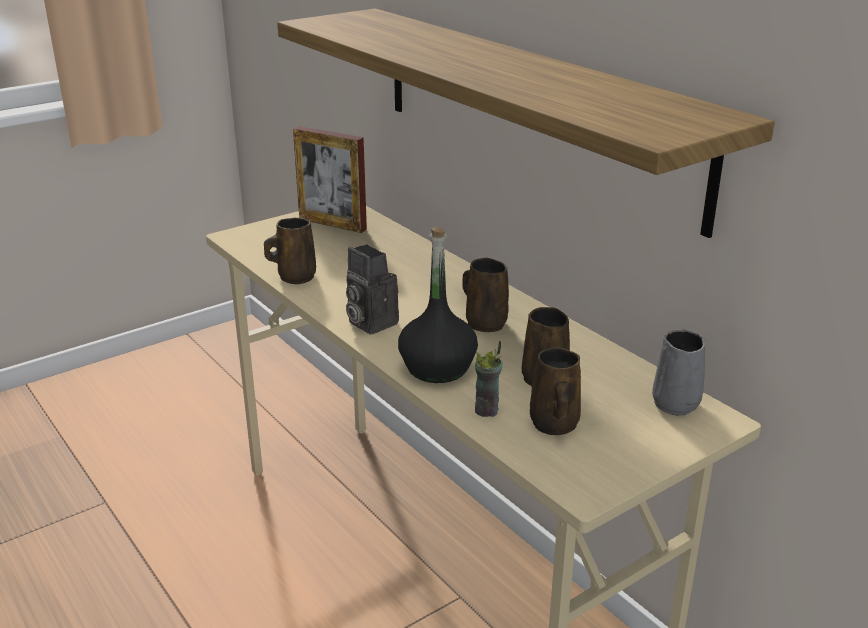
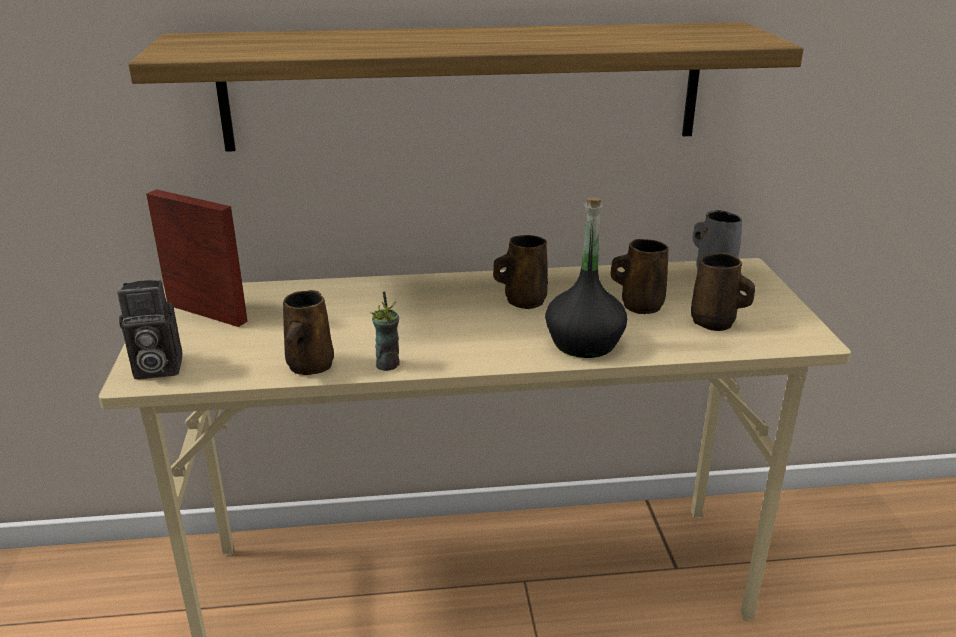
camera: 60 degrees left, 0 degrees up
picture frame [293,126,367,233] -> picture frame turned 120 degrees counterclockwise [146,189,248,327]
camera [346,245,399,335] -> camera moved to [117,280,182,379]
cup [475,341,503,417] -> cup moved to [370,291,400,371]

